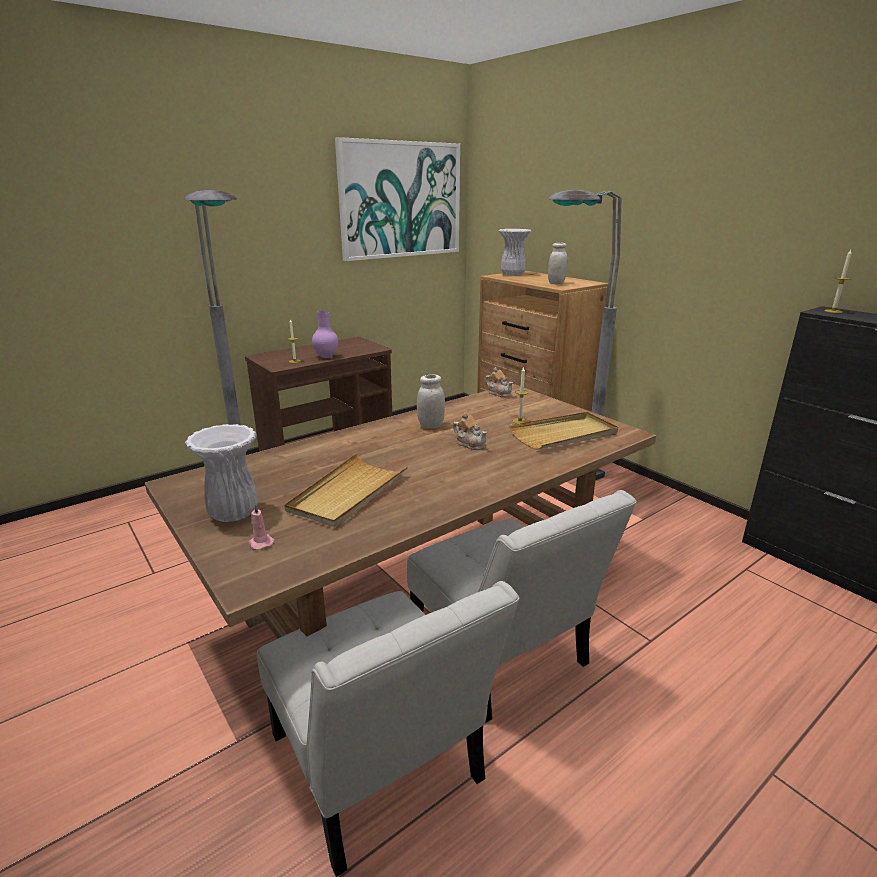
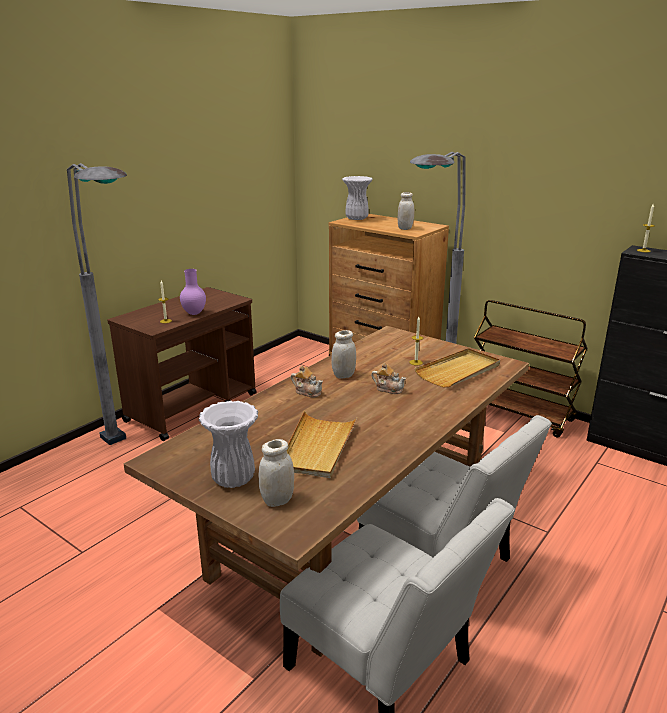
camera: 15 degrees left, 0 degrees up
pink candle [249,504,274,550] -> white jar [259,439,294,507]
picture [335,137,460,261] -> none
teapot [485,367,513,397] -> teapot moved to [291,365,323,397]
none -> brown cart [474,300,587,438]

